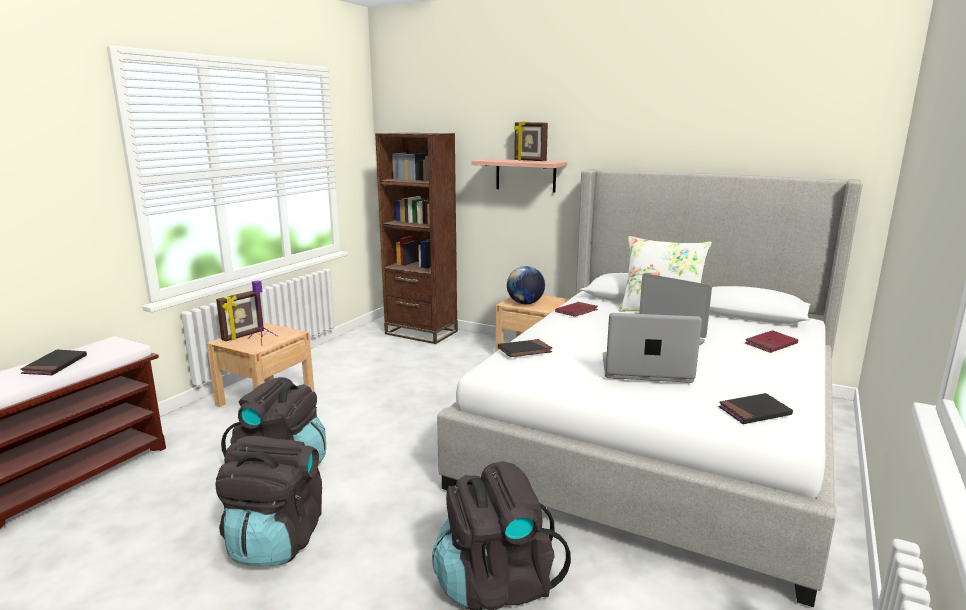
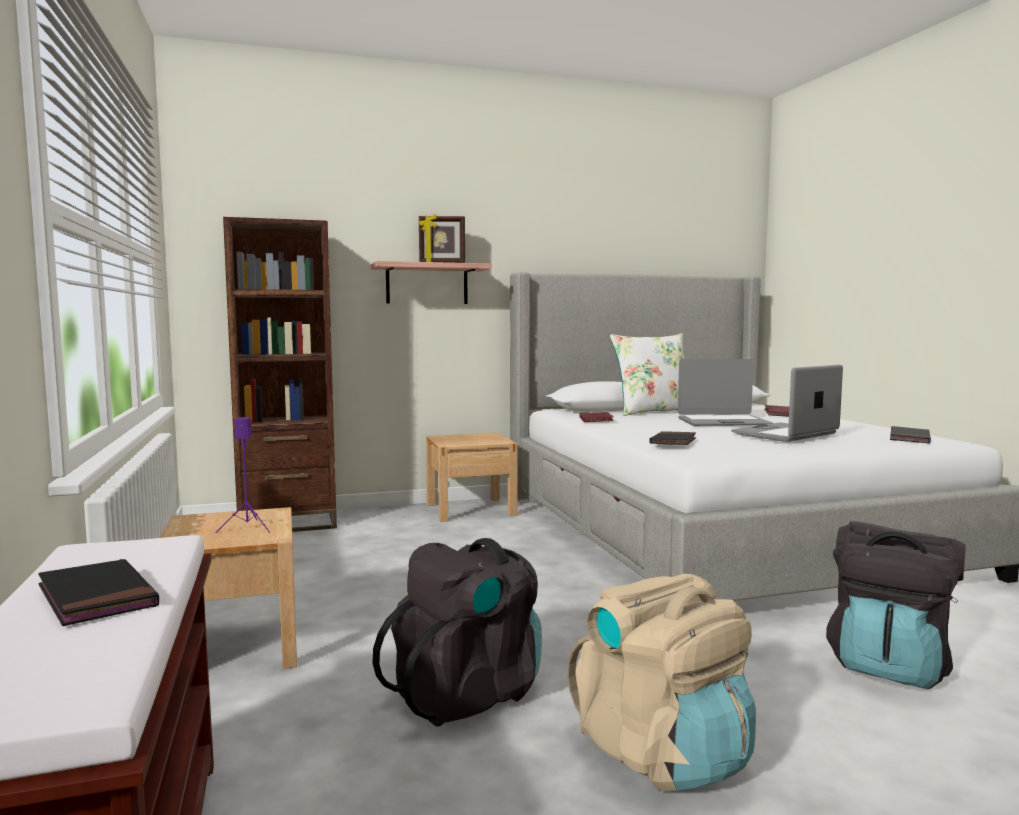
camera: 45 degrees left, 10 degrees down
black backpack [215,436,322,567] -> beige backpack [567,574,756,791]
picture frame [216,291,264,342] -> none
globe [507,266,545,304] -> none

